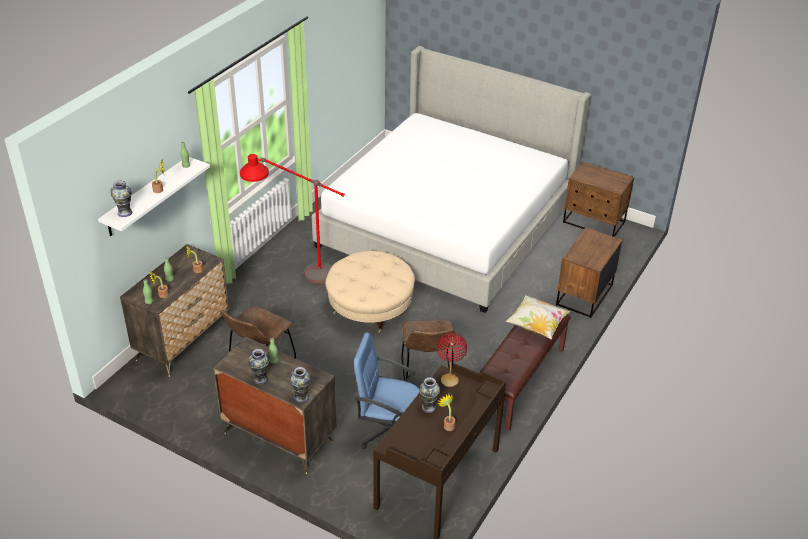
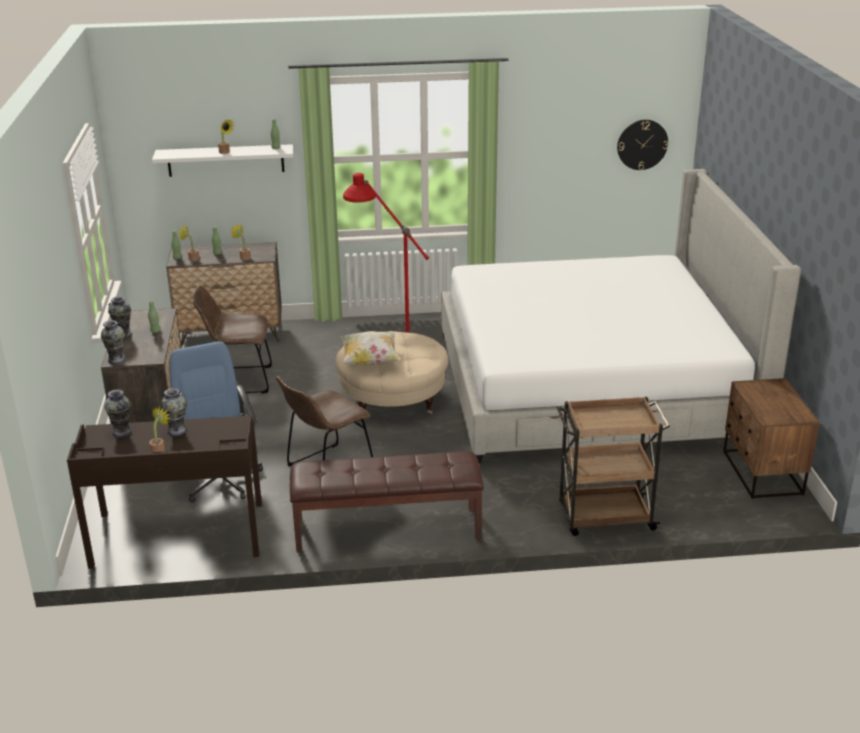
camera: 55 degrees right, 10 degrees down
vase [111,181,132,217] -> vase moved to [104,389,132,438]
red table lamp [437,333,467,387] -> none
pillow [505,295,571,339] -> pillow moved to [341,331,401,365]
brown nightstand [556,228,623,318] -> brown cart [557,397,670,536]
none -> wall clock [617,120,668,170]

